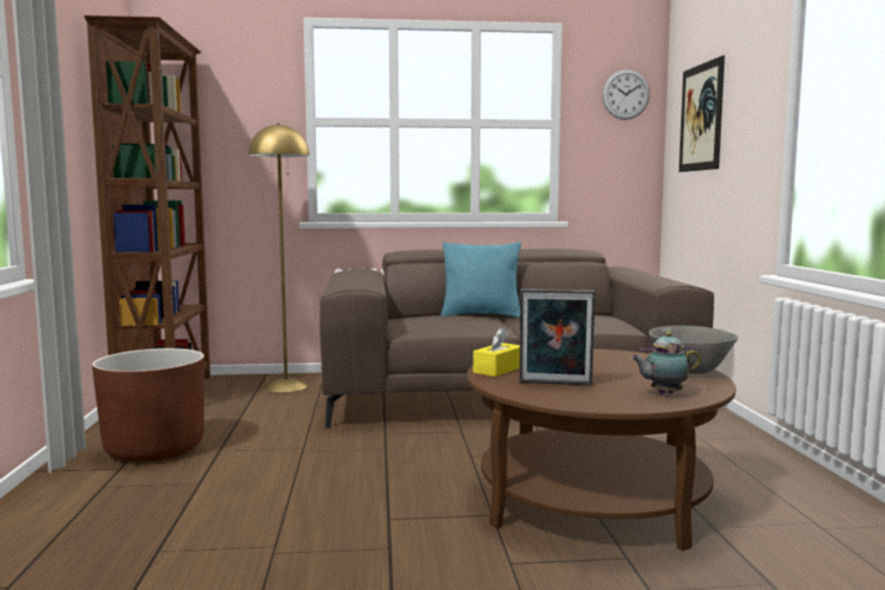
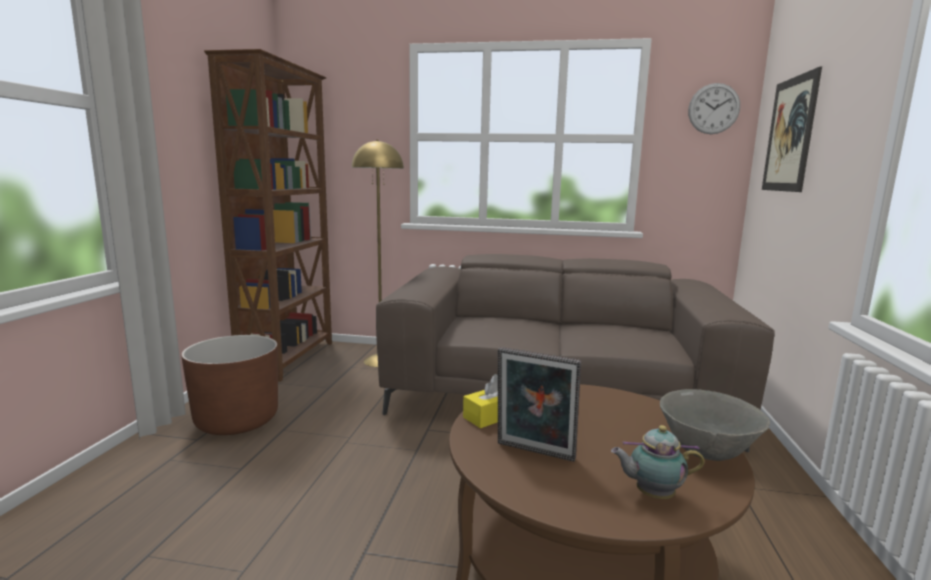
camera: 15 degrees right, 5 degrees up
turquoise pillow [441,242,521,317] -> none

